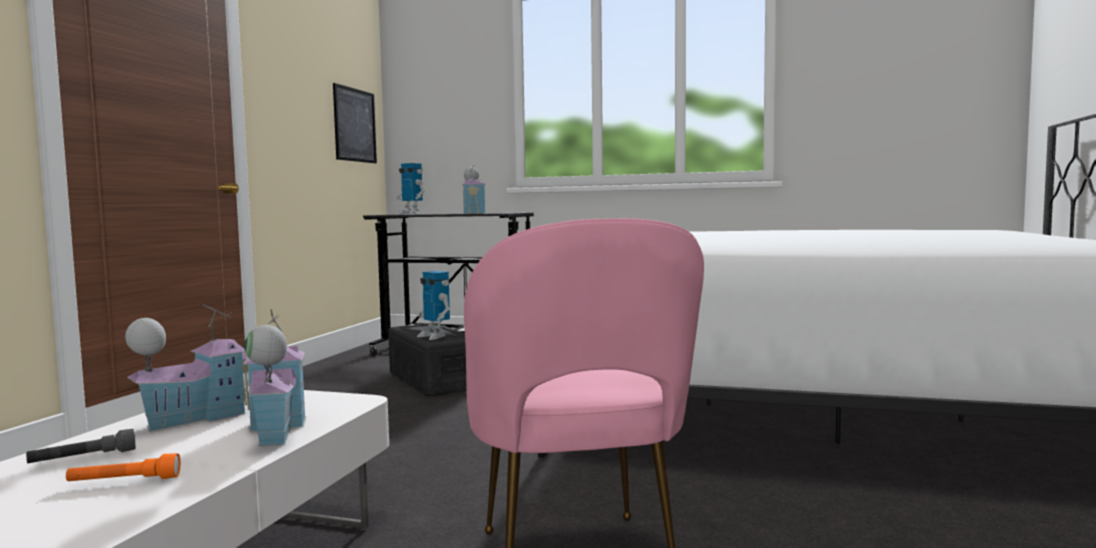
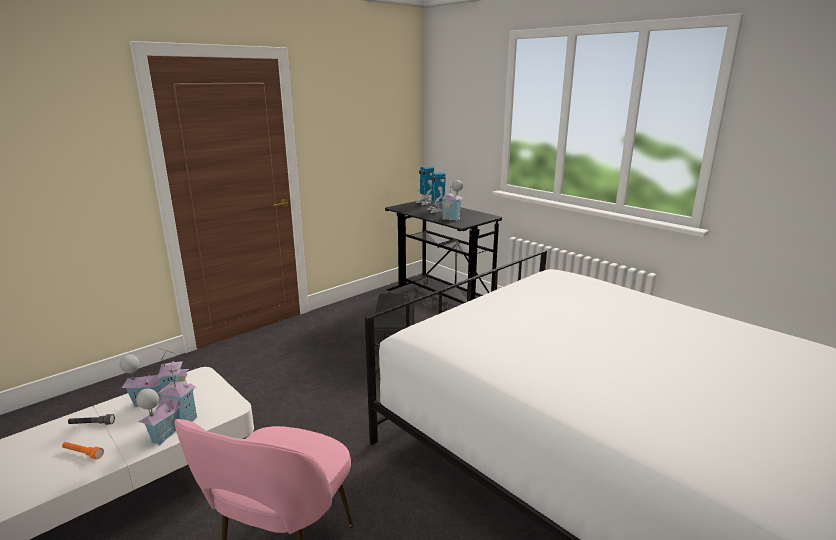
camera: 30 degrees right, 15 degrees up
picture [333,83,377,163] -> none
toy robot [417,271,450,340] -> toy robot moved to [427,172,446,213]

